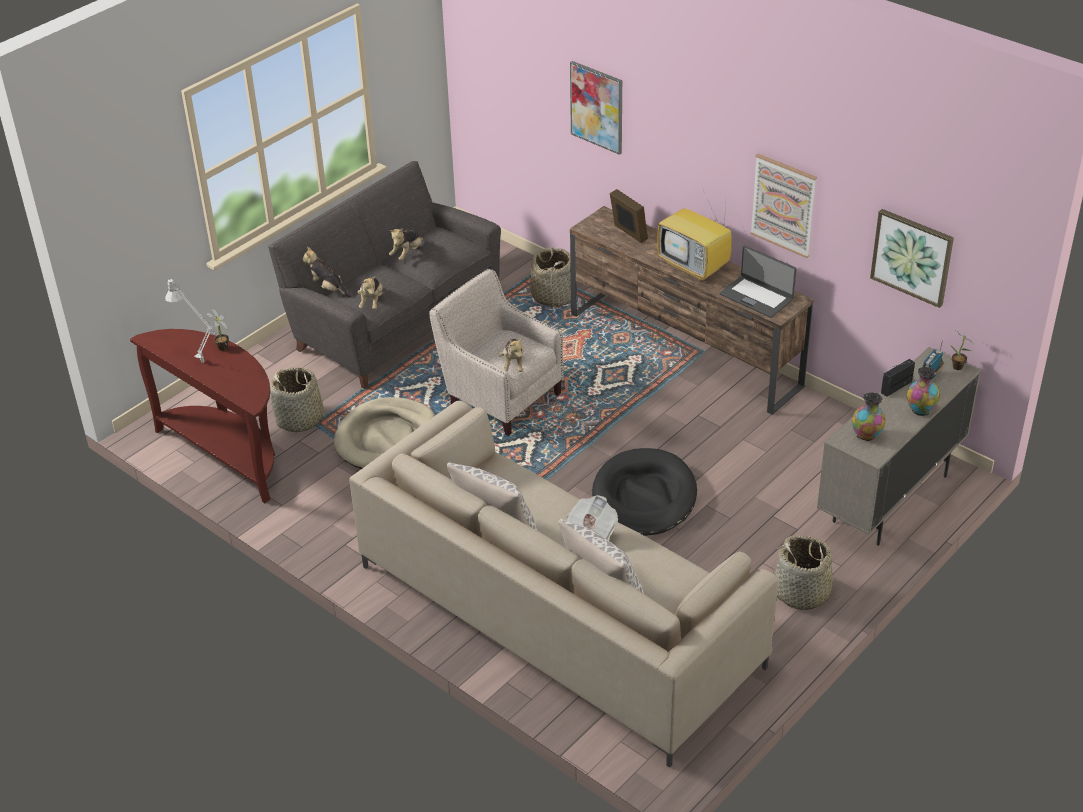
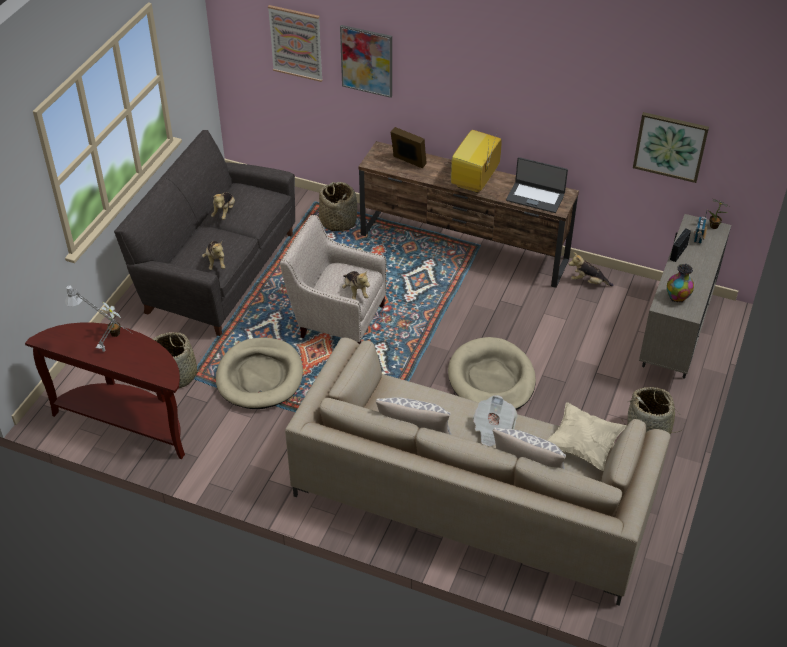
camera: 20 degrees left, 5 degrees up
plush toy [303,247,353,298] -> plush toy moved to [569,252,613,286]
black dog bed [592,448,697,536] -> beige dog bed [448,337,536,410]
television [657,190,732,282] -> television turned 90 degrees clockwise [451,130,502,193]
picture [750,154,817,258] -> picture moved to [268,5,323,82]
vase [907,366,940,416] -> none
none -> beige pillow [547,402,627,471]

